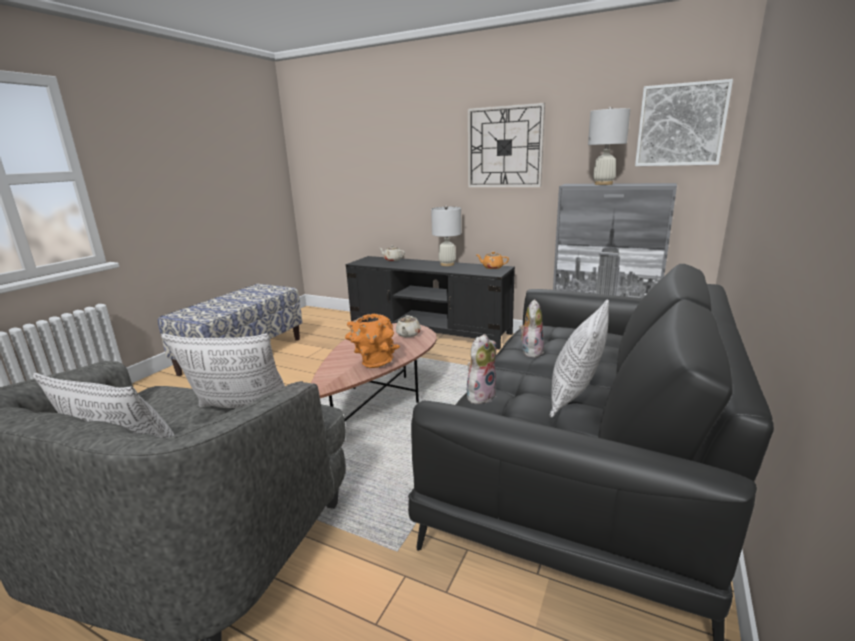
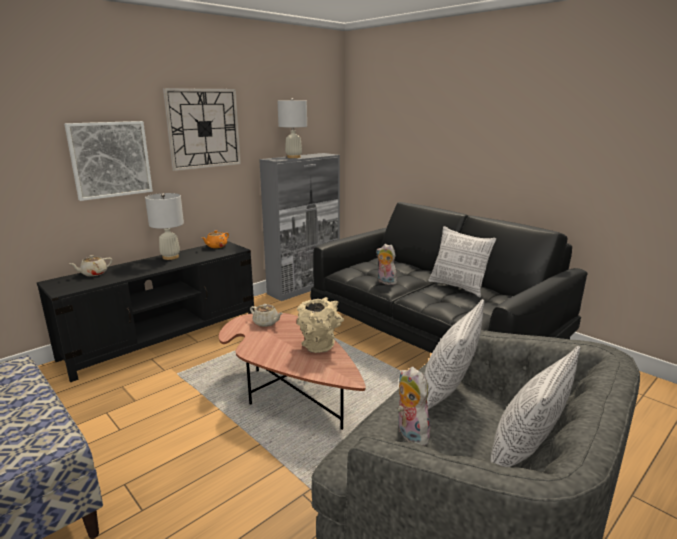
camera: 70 degrees left, 0 degrees up
orange vase [345,314,400,368] -> beige vase [297,297,344,353]
plush toy [467,334,496,404] -> plush toy moved to [397,367,430,446]
picture [635,79,733,166] -> picture moved to [64,121,153,201]

